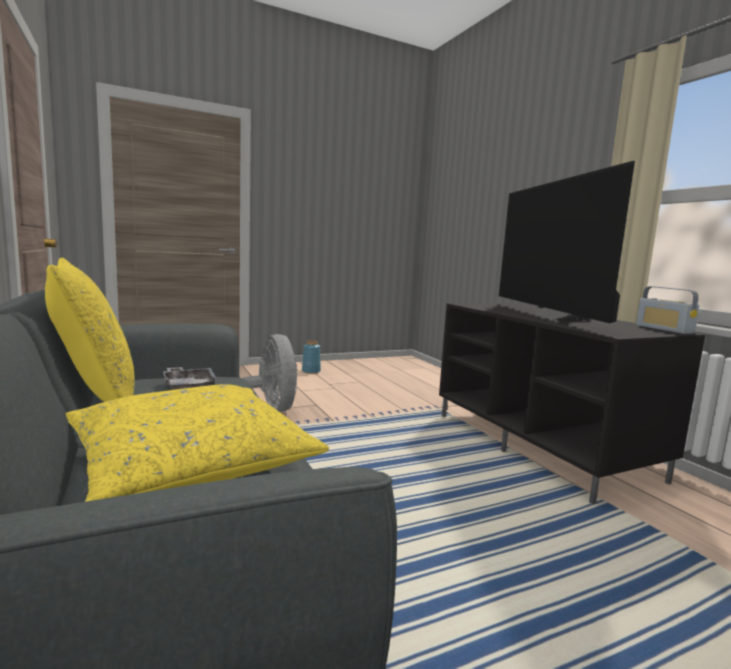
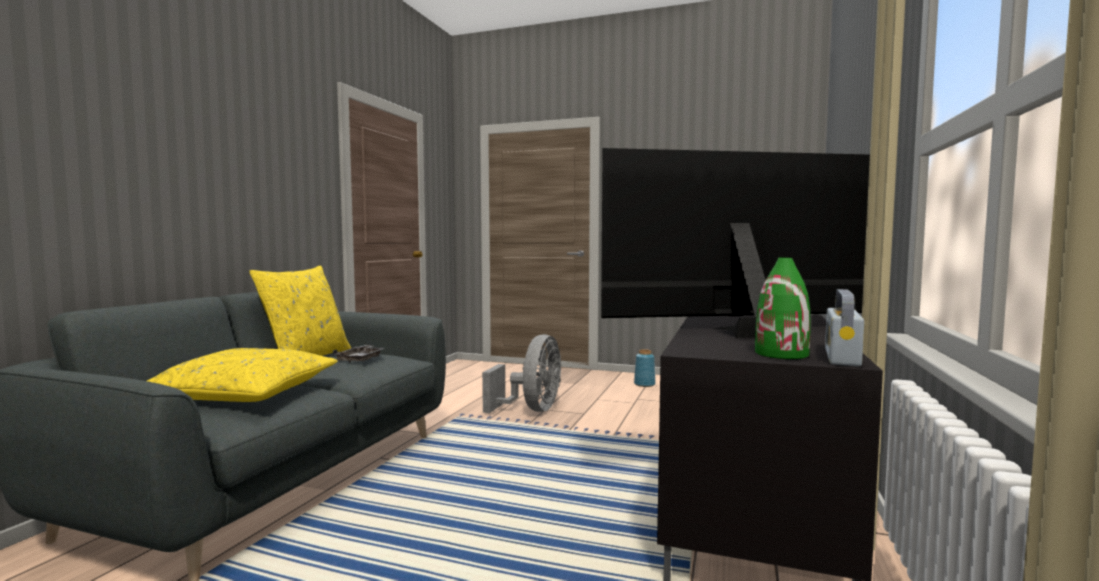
camera: 45 degrees right, 5 degrees down
television [499,161,635,323] -> television turned 45 degrees clockwise [601,148,870,338]
none -> green vase [755,258,810,359]

